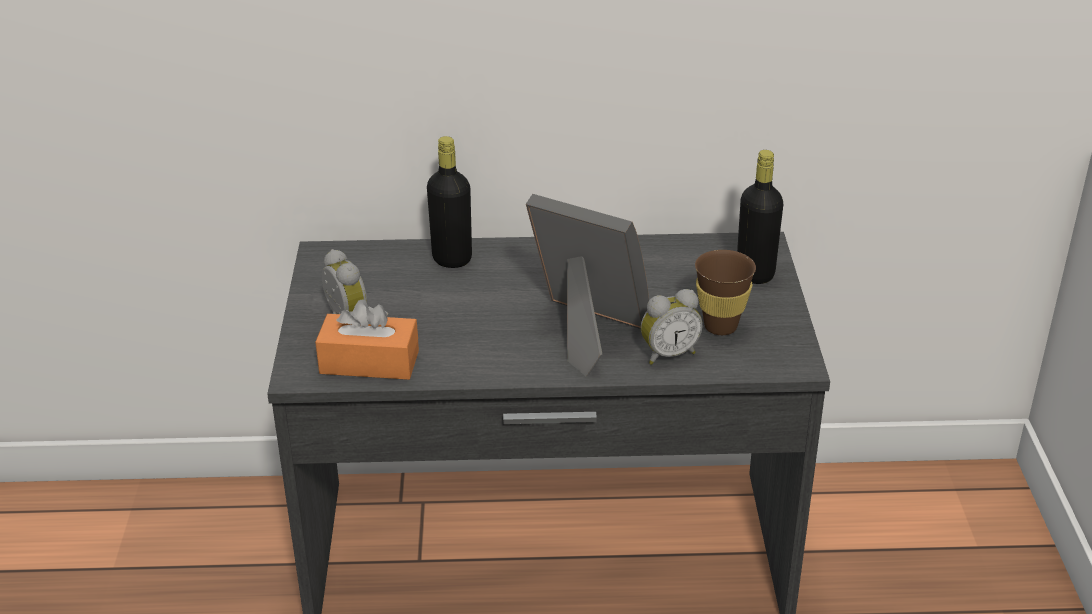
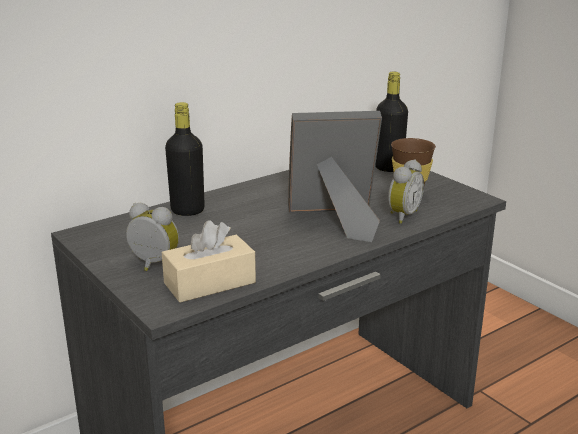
camera: 35 degrees left, 10 degrees down
orange tissue box [315,299,419,380] -> beige tissue box [162,220,256,302]

